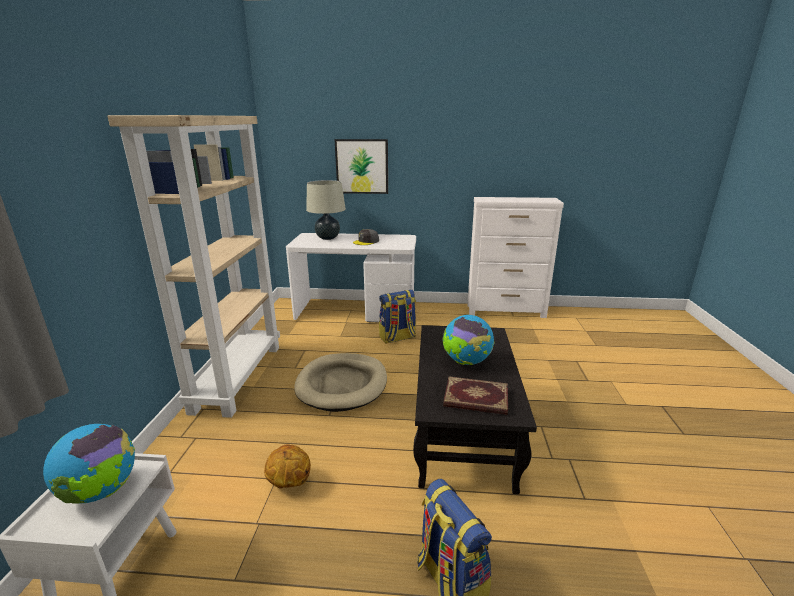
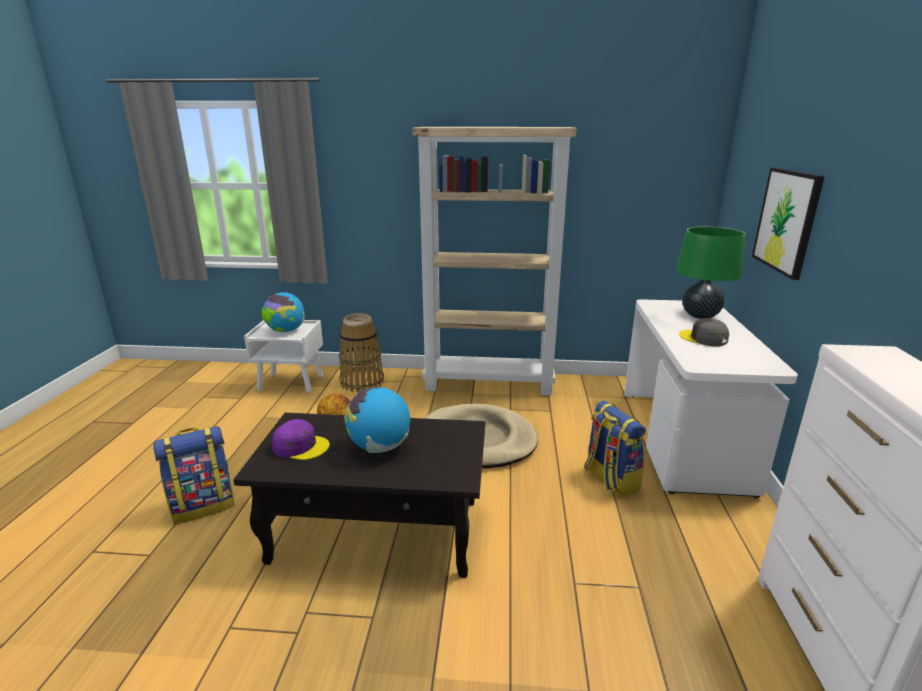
camera: 90 degrees right, 0 degrees up
beige table lamp [306,180,346,240] -> green table lamp [676,227,745,319]
book [443,376,508,415] -> purple cap [272,419,330,460]
none -> basket [339,313,384,393]

